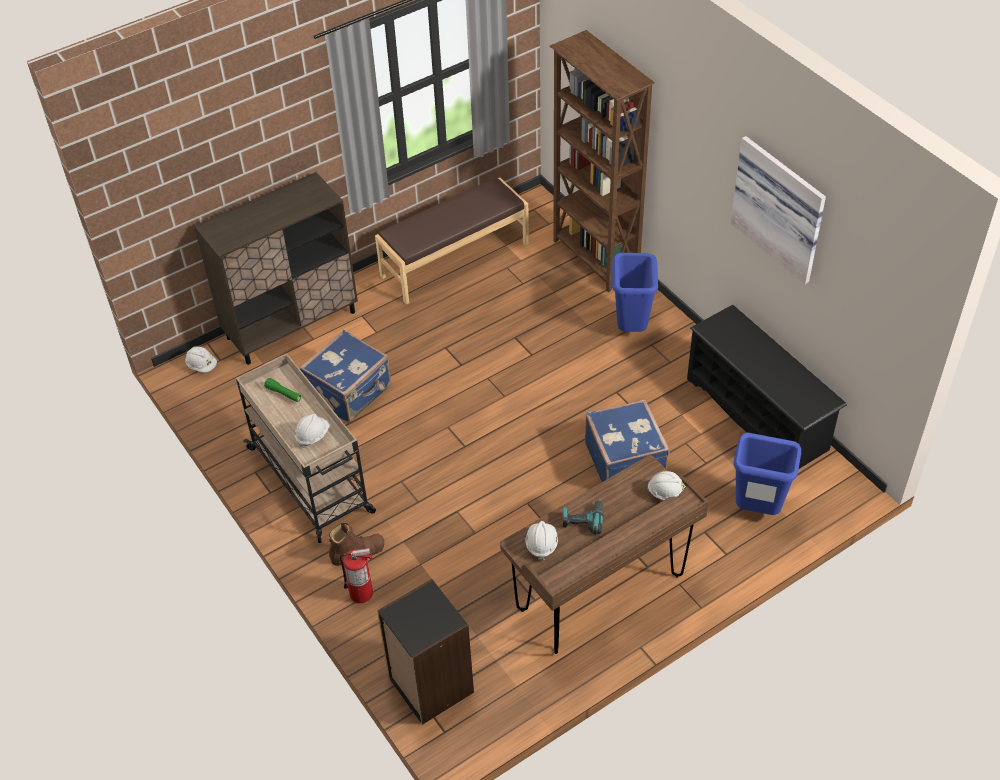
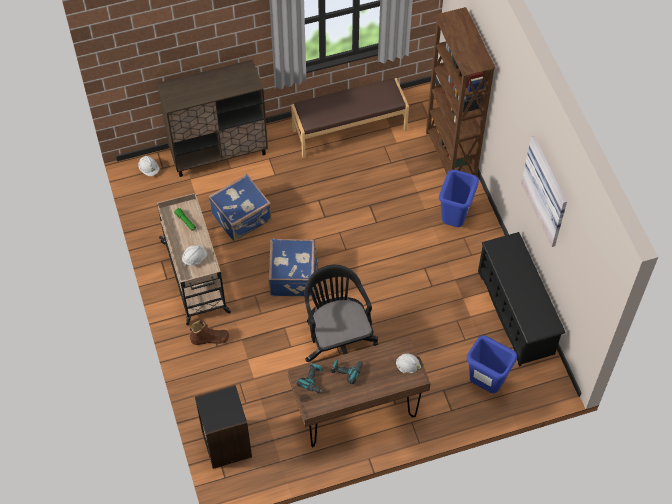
camera: 15 degrees right, 10 degrees up
fire extinguisher [340,548,373,603] -> none
white hard hat [525,521,558,560] -> power drill [296,363,322,393]
blue suitcase [585,399,670,482] -> blue suitcase moved to [269,239,319,297]
none -> black office chair [304,265,378,362]

